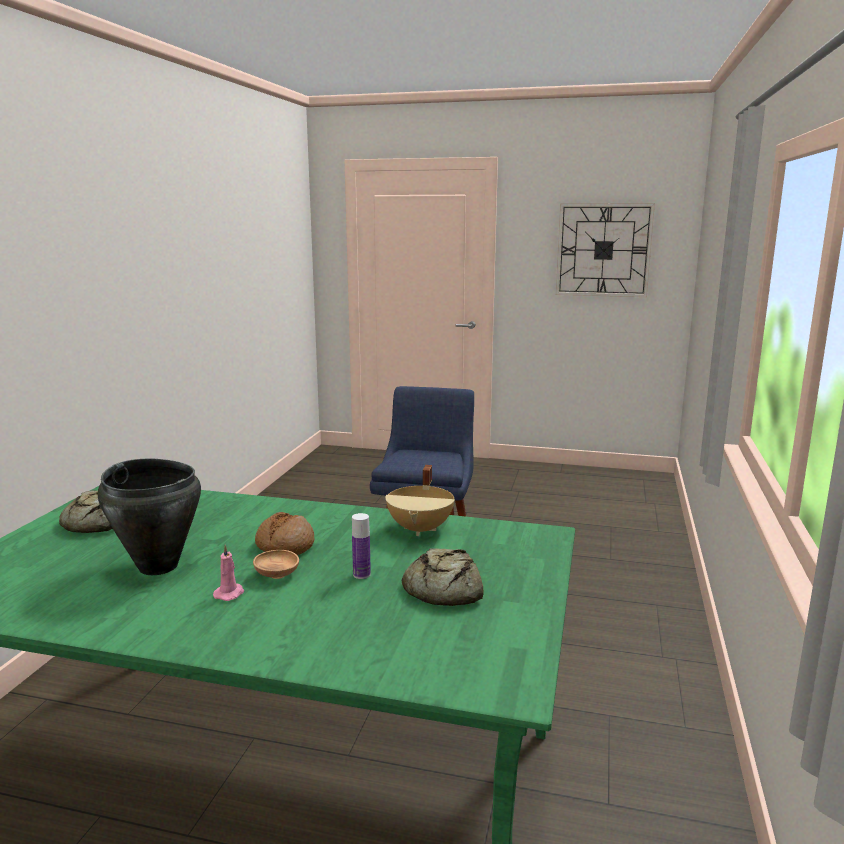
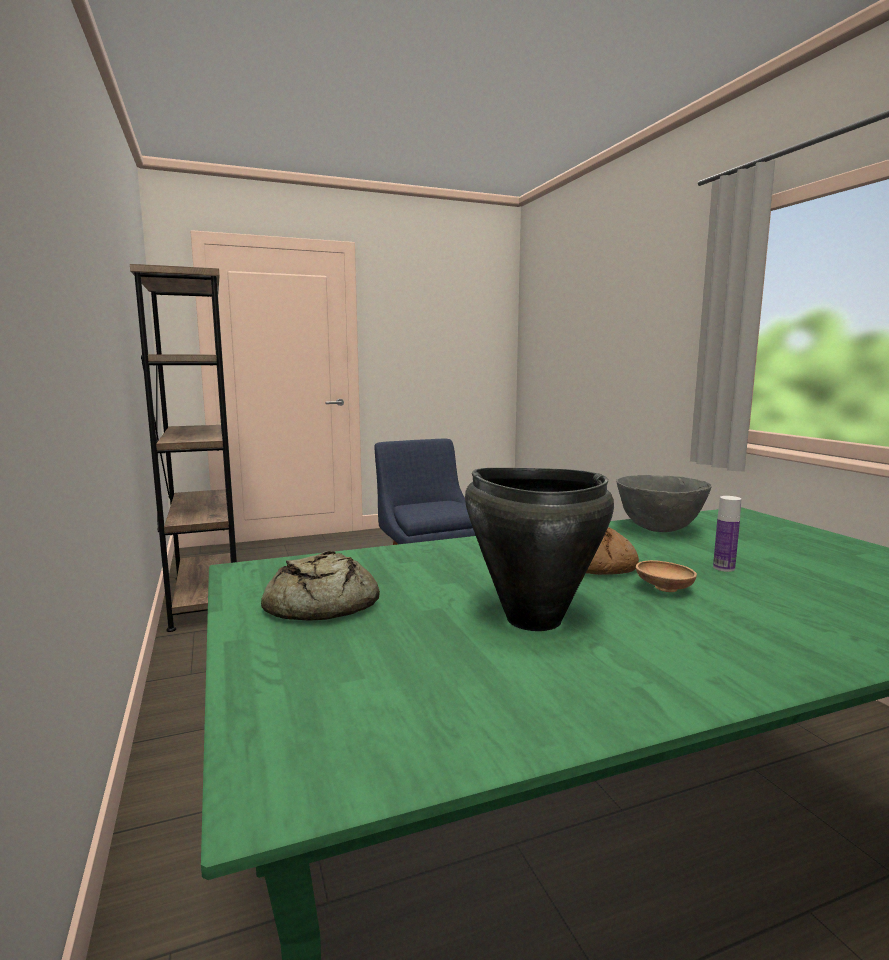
camera: 35 degrees left, 5 degrees down
pink candle [213,544,244,601] -> none
beige cooking pot [386,465,455,536] -> grey bowl [616,475,712,532]
bread [401,548,484,606] -> none
wall clock [556,203,655,297] -> none
none -> brown bookcase [130,264,237,632]

